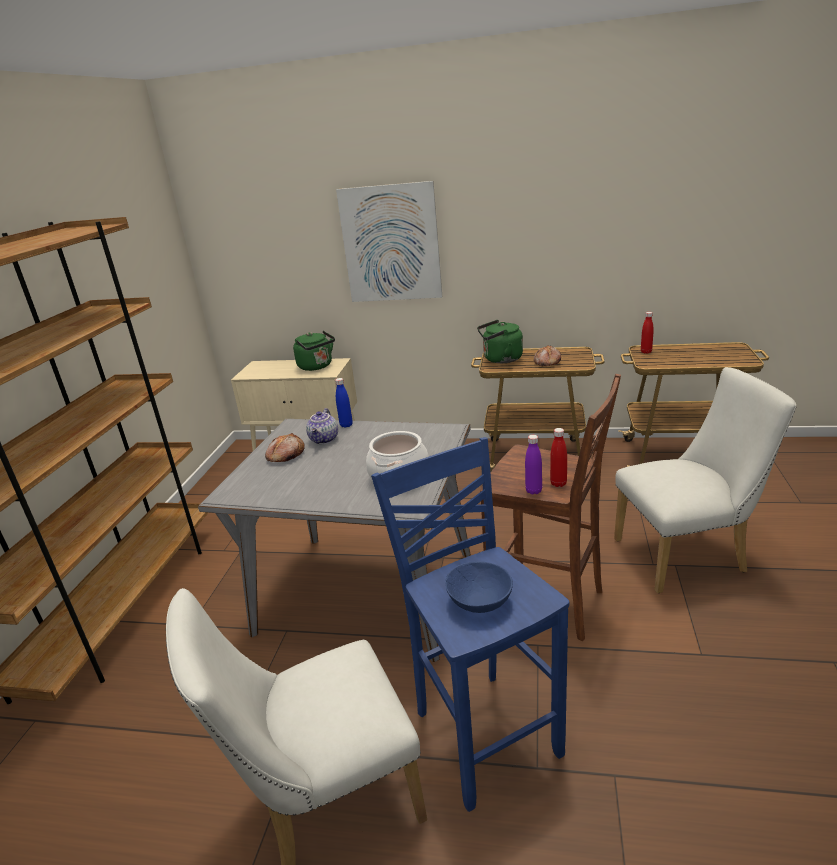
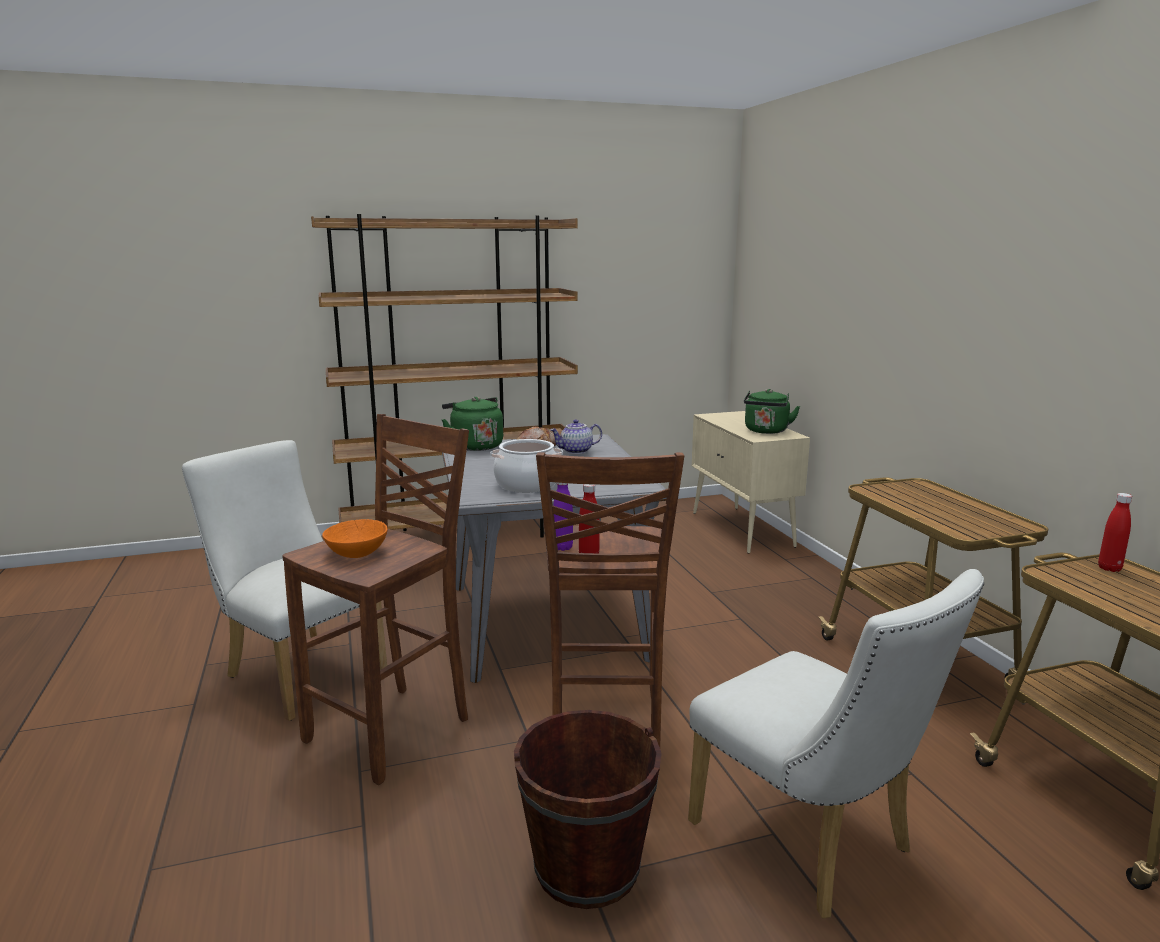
camera: 60 degrees right, 10 degrees down
blue bottle [335,378,353,428] -> none
picture [336,181,442,302] -> none
blue stool [371,437,569,812] -> brown stool [282,414,469,785]
blue bowl [446,561,513,613] -> orange bowl [322,519,388,558]
green kettle [477,320,523,363] -> green kettle moved to [442,397,503,451]
bread [534,345,561,366] -> none
none -> brown bucket [514,710,662,909]

